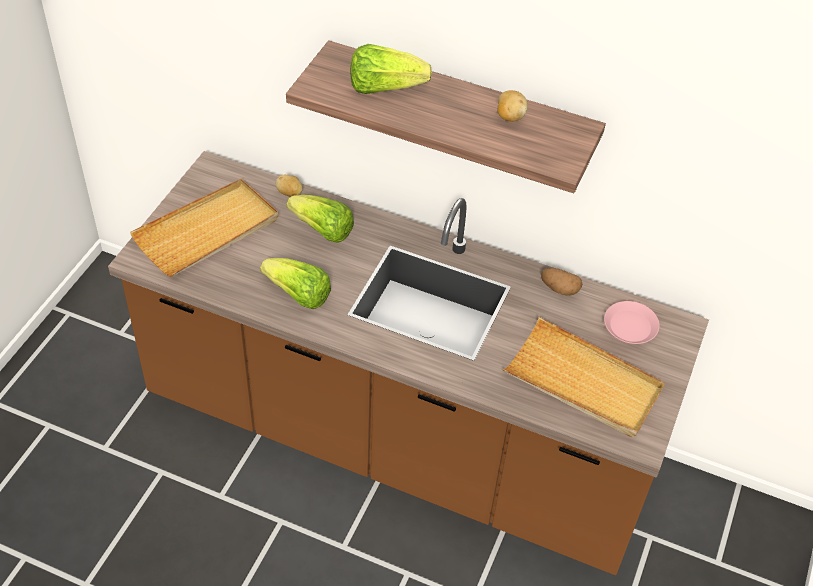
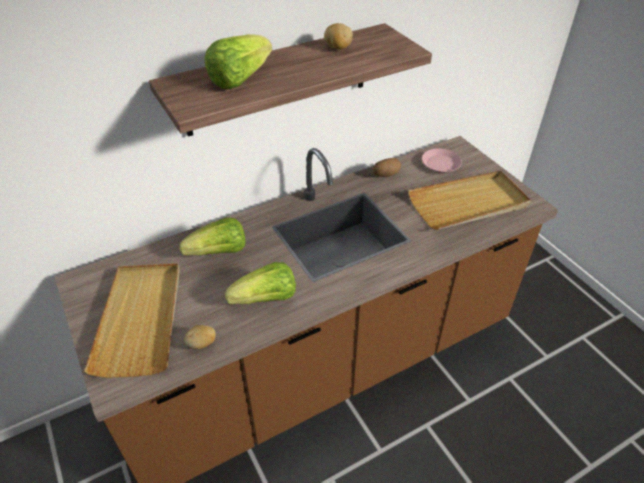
camera: 50 degrees left, 5 degrees down
potato [276,175,303,197] -> potato moved to [184,325,216,349]

